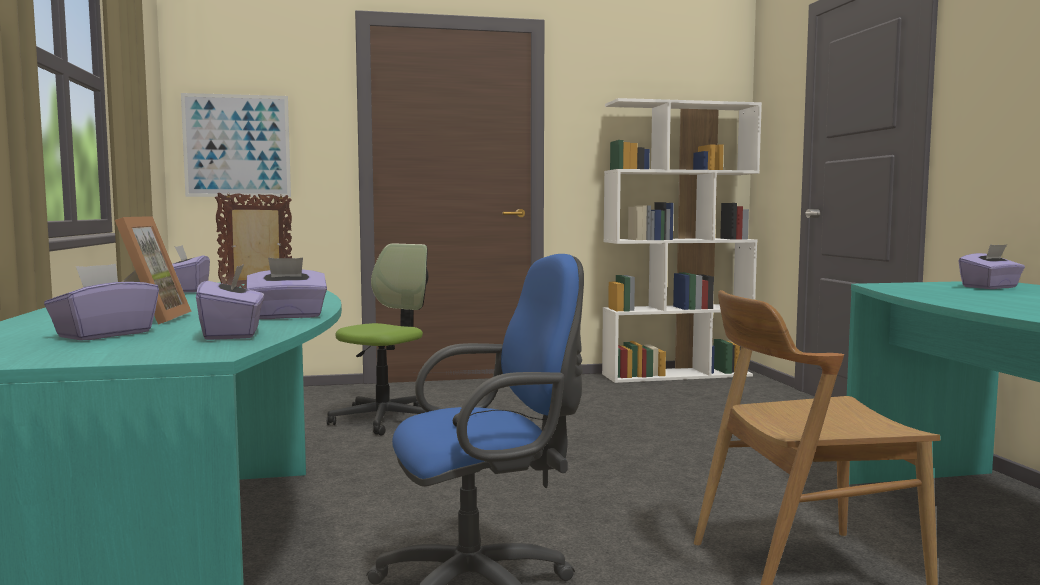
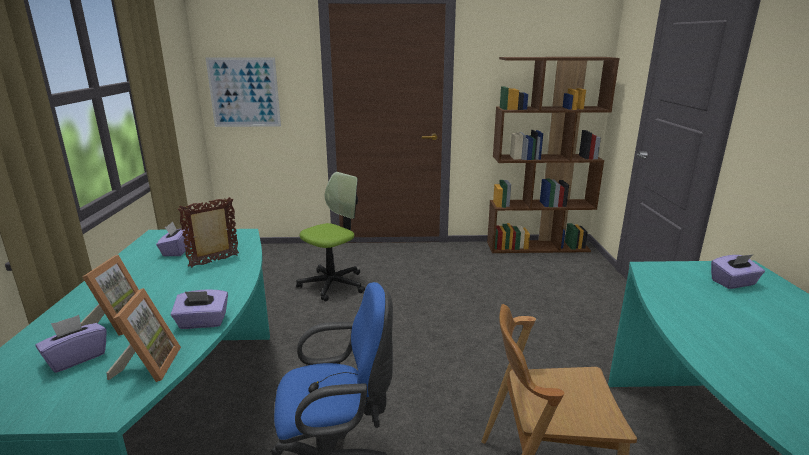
camera: 10 degrees right, 15 degrees up
purple tissue box [196,264,264,340] -> picture frame [107,288,181,382]
white bookcase [602,98,762,383] -> brown bookcase [487,57,620,253]

